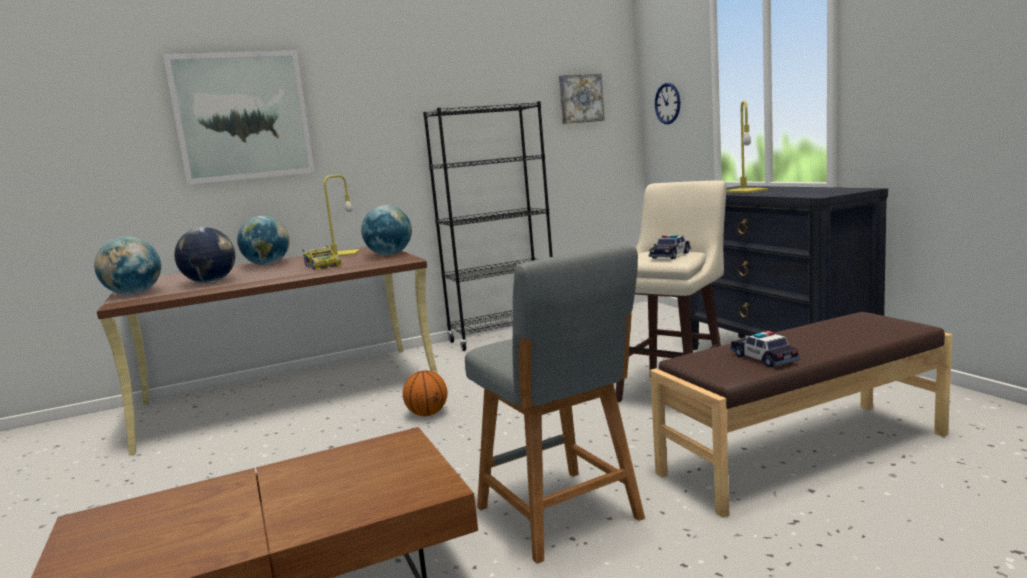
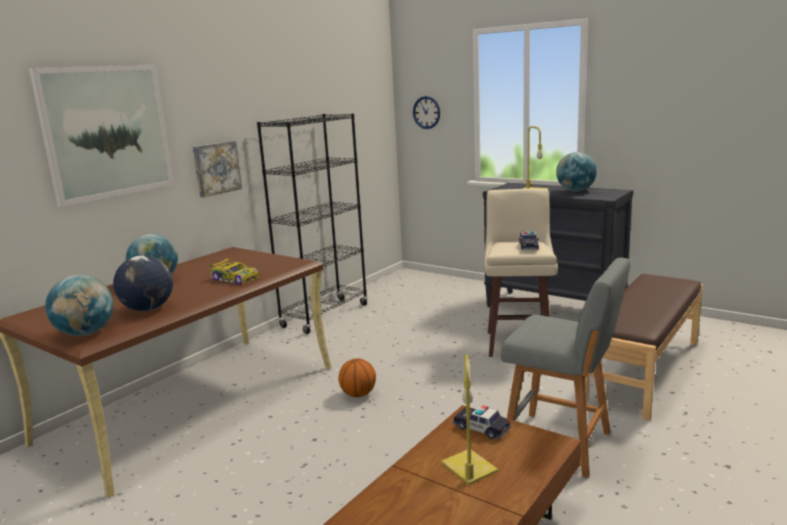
camera: 30 degrees left, 5 degrees up
yellow table lamp [324,175,360,256] -> yellow table lamp moved to [441,354,498,485]
globe [361,205,412,255] -> globe moved to [556,152,597,192]
picture [559,73,605,124] -> picture moved to [193,141,242,197]
toy car [730,331,800,367] -> toy car moved to [453,405,511,439]

